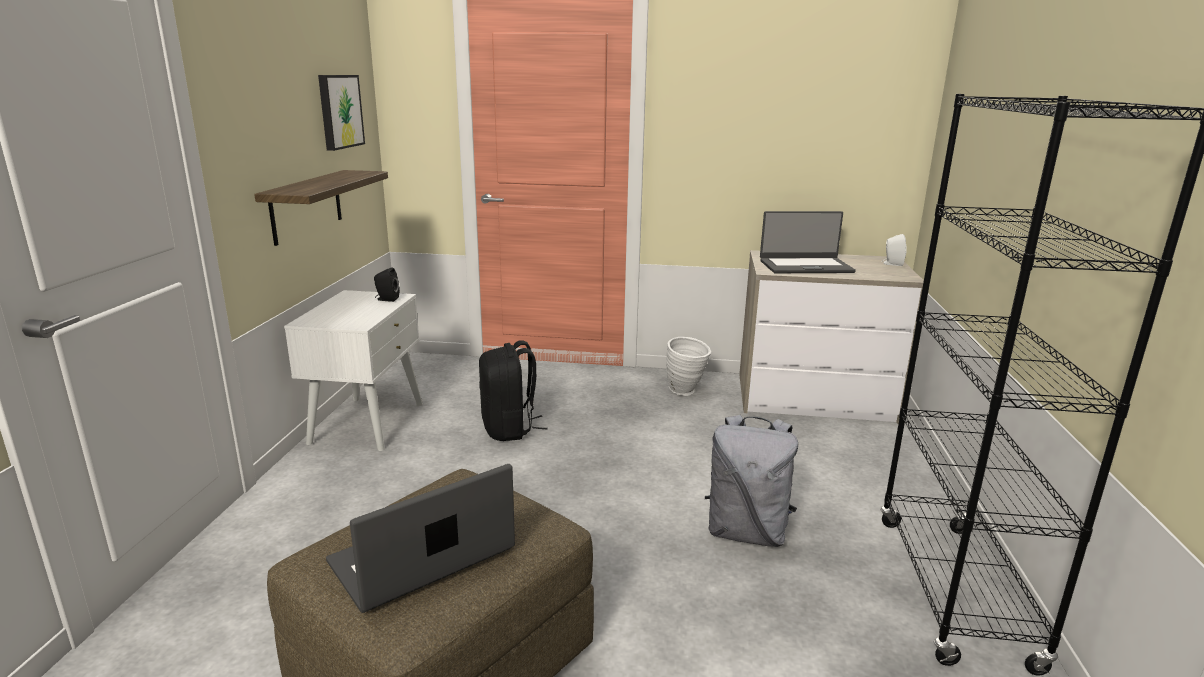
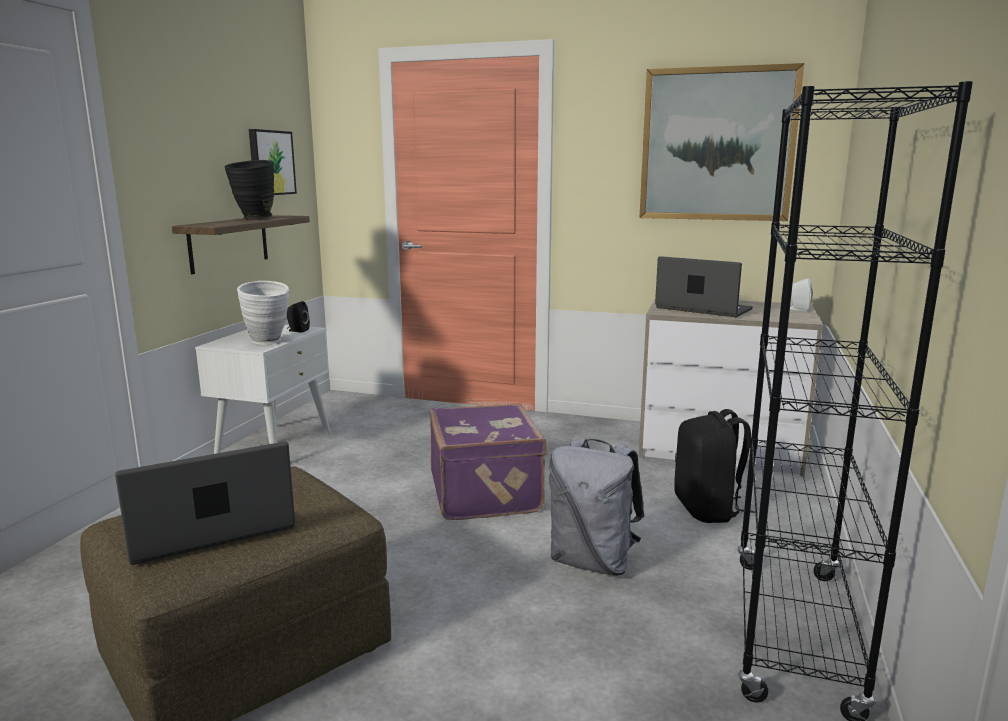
camera: 10 degrees right, 5 degrees down
black backpack [479,340,548,441] -> black backpack moved to [674,409,755,523]
white vase [666,337,712,396] -> white vase moved to [237,281,290,345]
laptop [760,211,856,273] -> laptop turned 150 degrees counterclockwise [655,256,753,317]
none -> black vase [225,160,274,220]
none -> purple suitcase [430,403,547,520]
none -> picture [639,63,804,221]

